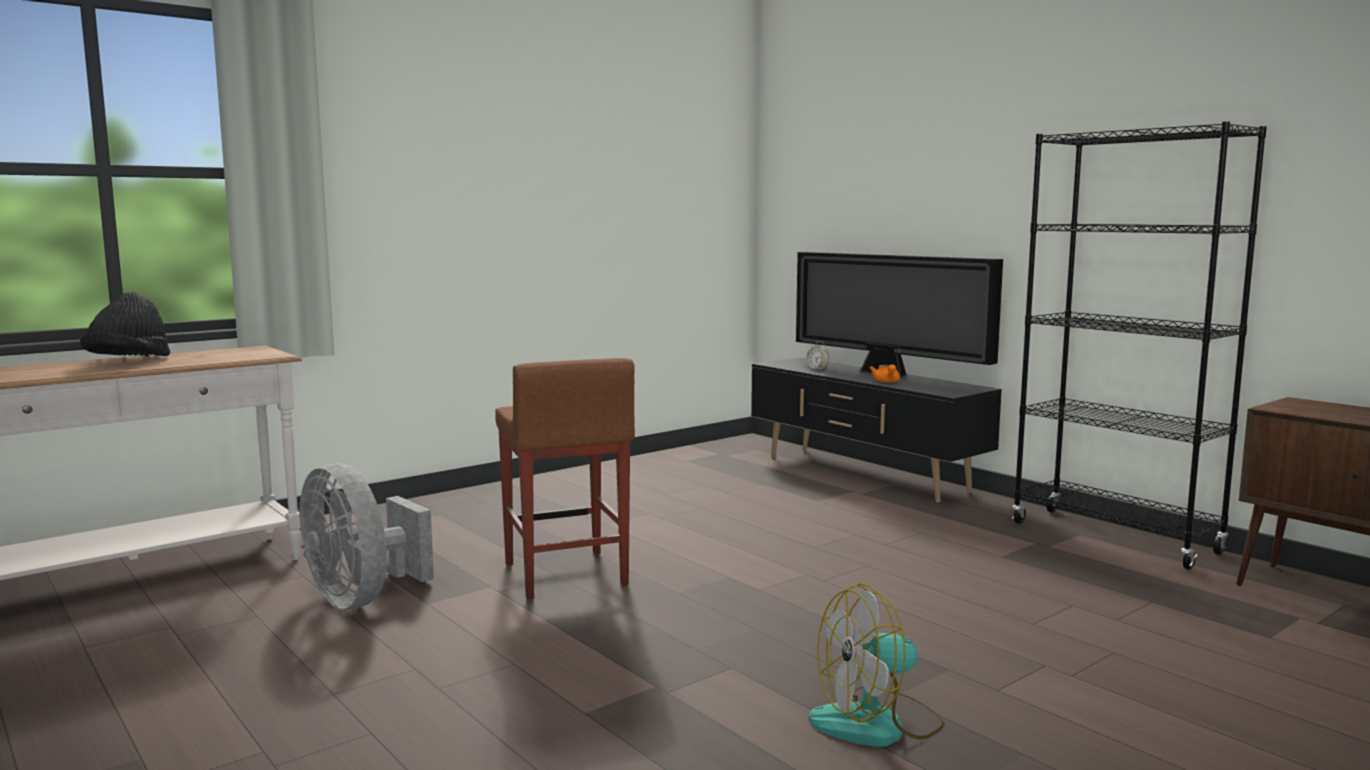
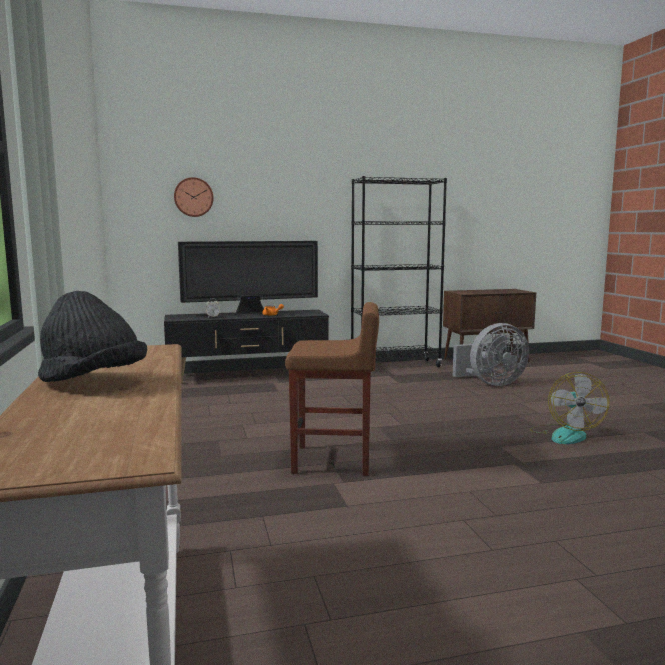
camera: 65 degrees left, 0 degrees up
grey fan [299,463,434,610] -> grey fan moved to [453,323,529,386]
none -> wall clock [174,177,214,217]

